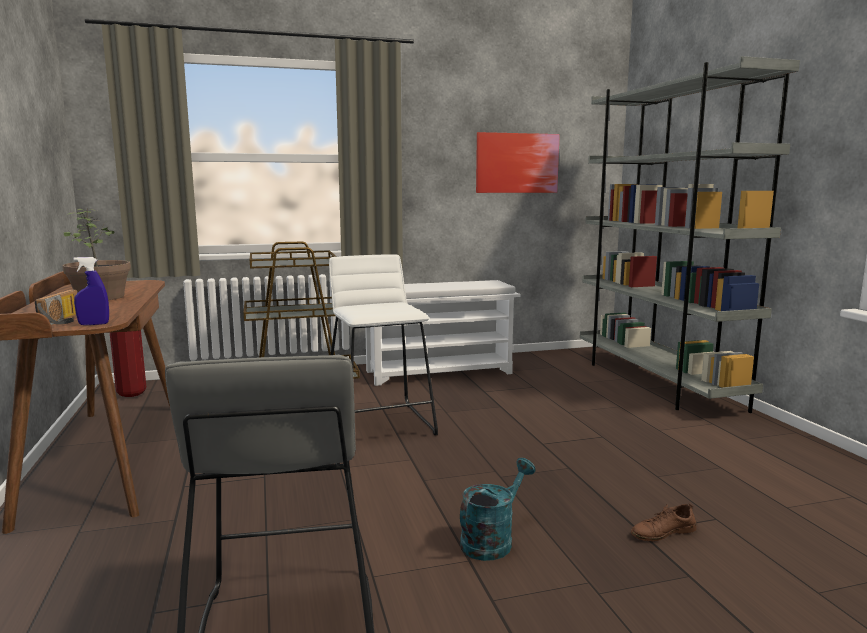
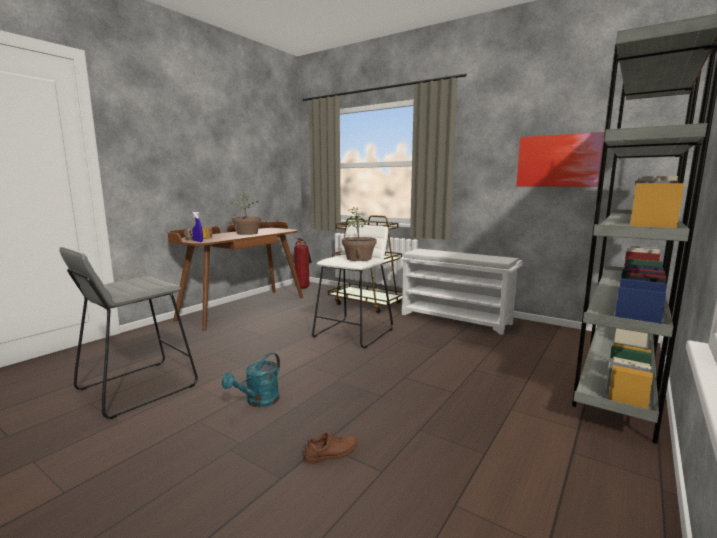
camera: 50 degrees right, 0 degrees up
turquoise watering can [460,458,536,561] -> turquoise watering can turned 120 degrees clockwise [222,353,280,407]
brown shoe [631,503,696,541] -> brown shoe turned 120 degrees clockwise [303,432,358,464]
none -> potted plant [342,207,377,261]

